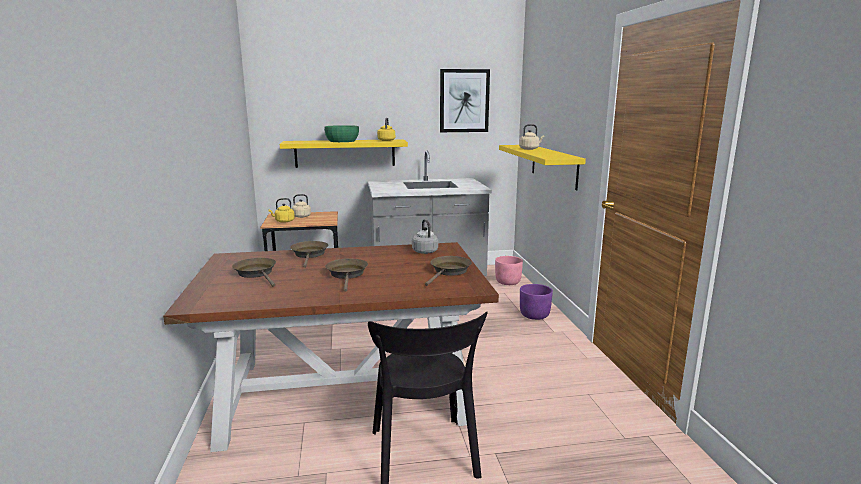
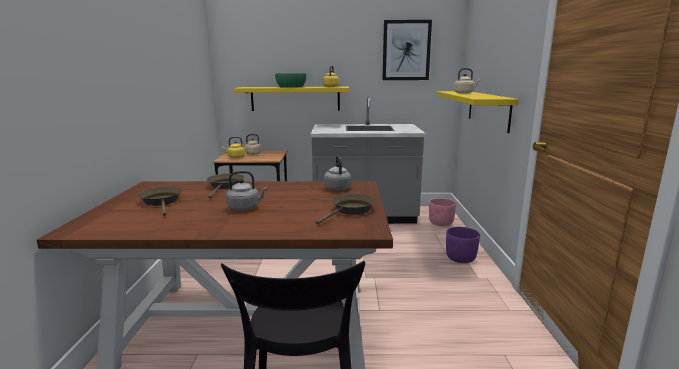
camera: 10 degrees right, 0 degrees up
brown frying pan [326,258,368,292] -> grey kettle [226,171,268,211]

